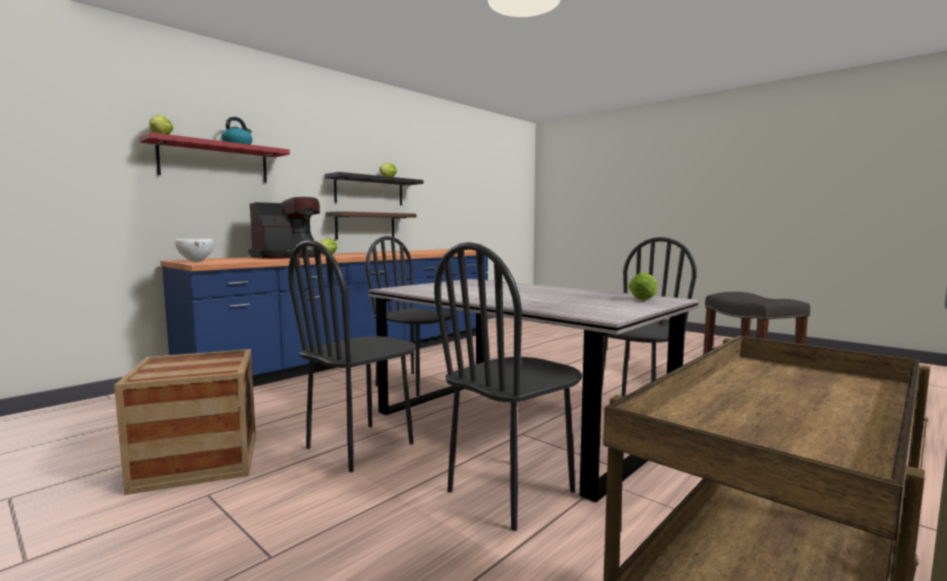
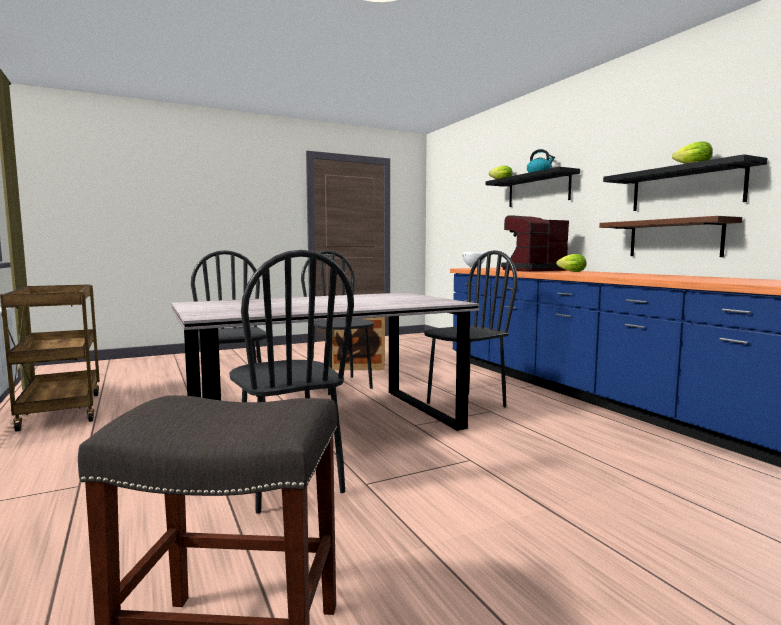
camera: 110 degrees right, 0 degrees up
red shelf [139,132,290,182] -> black shelf [486,167,580,207]
coffee machine [248,197,323,259] -> coffee machine turned 90 degrees clockwise [501,216,569,271]
lettuce [629,272,657,300] -> none

